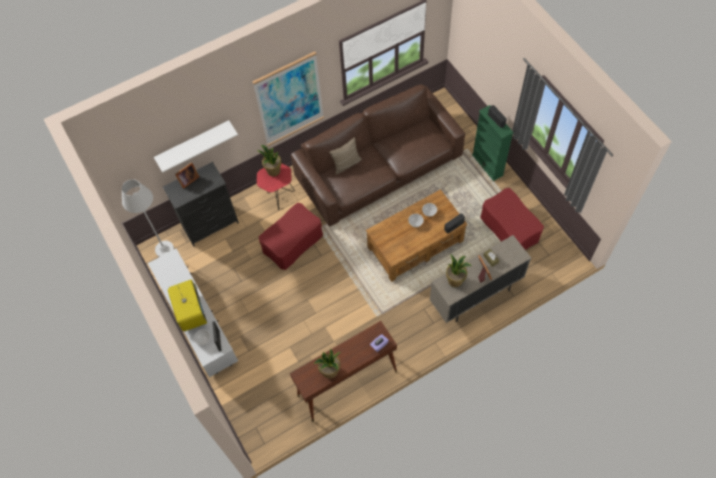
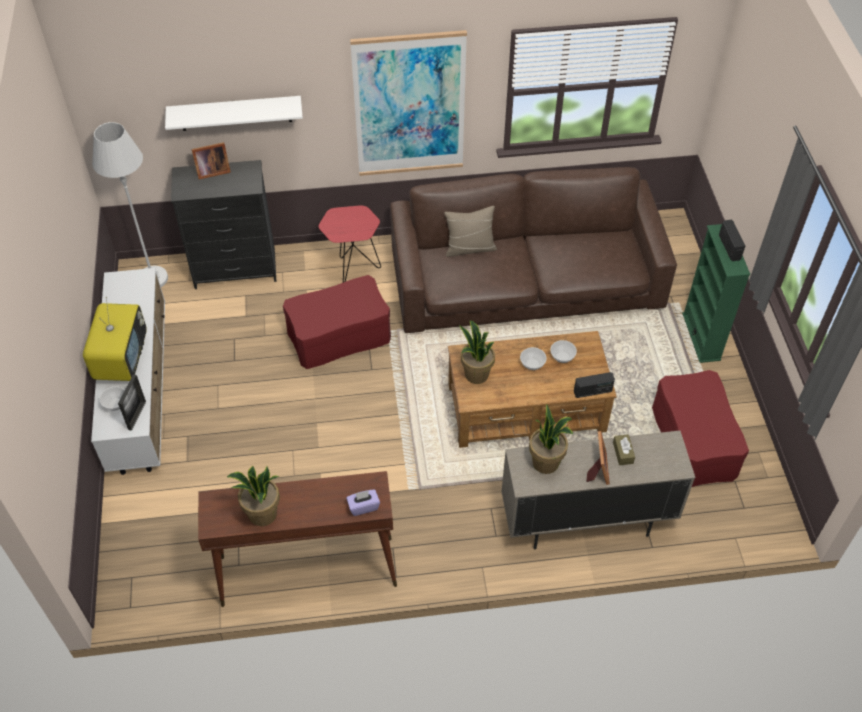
camera: 20 degrees right, 10 degrees down
potted plant [257,145,281,176] -> potted plant moved to [459,320,495,384]

